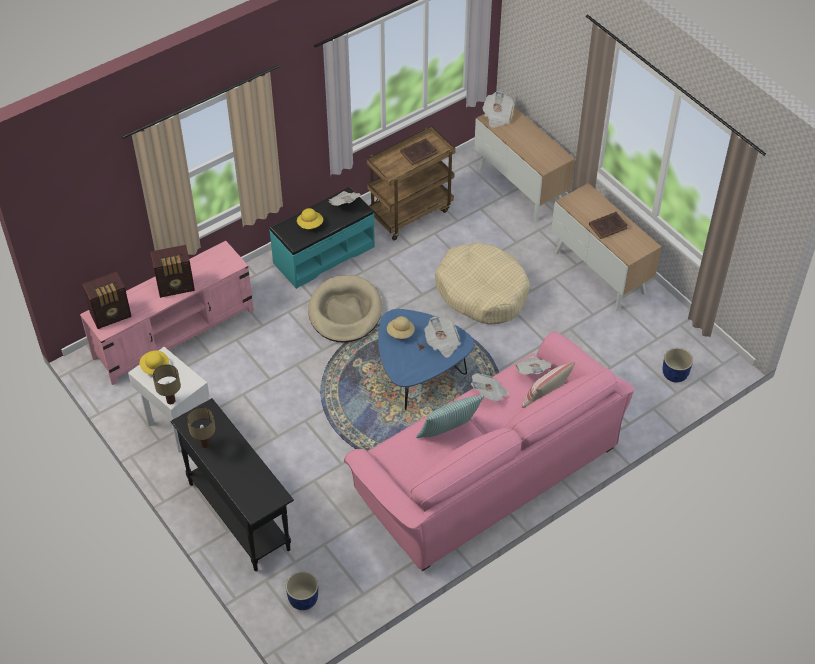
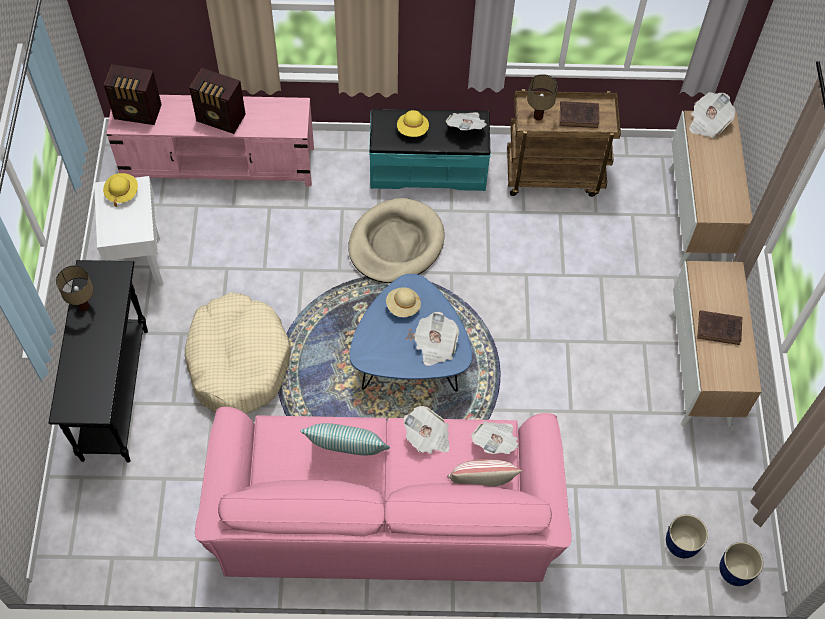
camera: 35 degrees right, 10 degrees up
table lamp [153,364,181,404] -> table lamp moved to [527,74,558,120]
blue planter [286,571,318,610] -> blue planter moved to [719,542,763,586]
beige dog bed [435,242,530,325] -> beige dog bed moved to [185,292,291,414]

